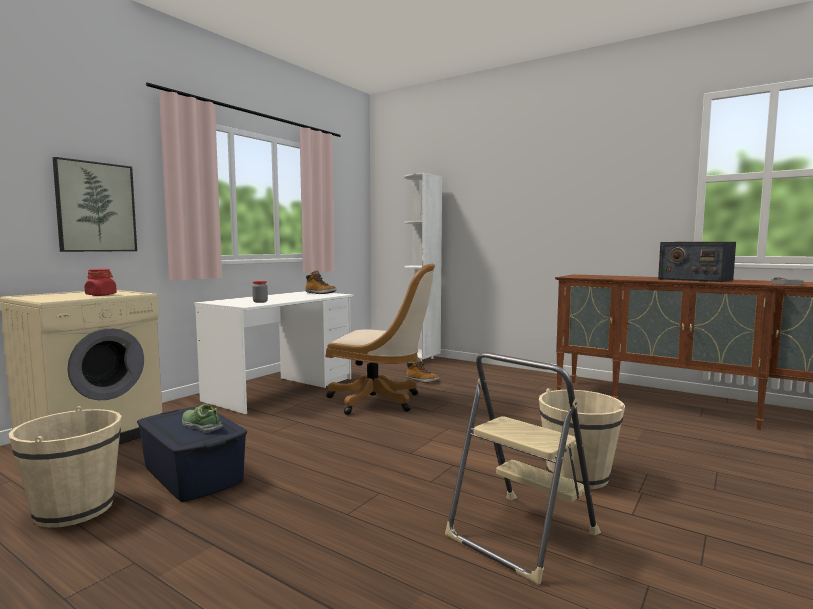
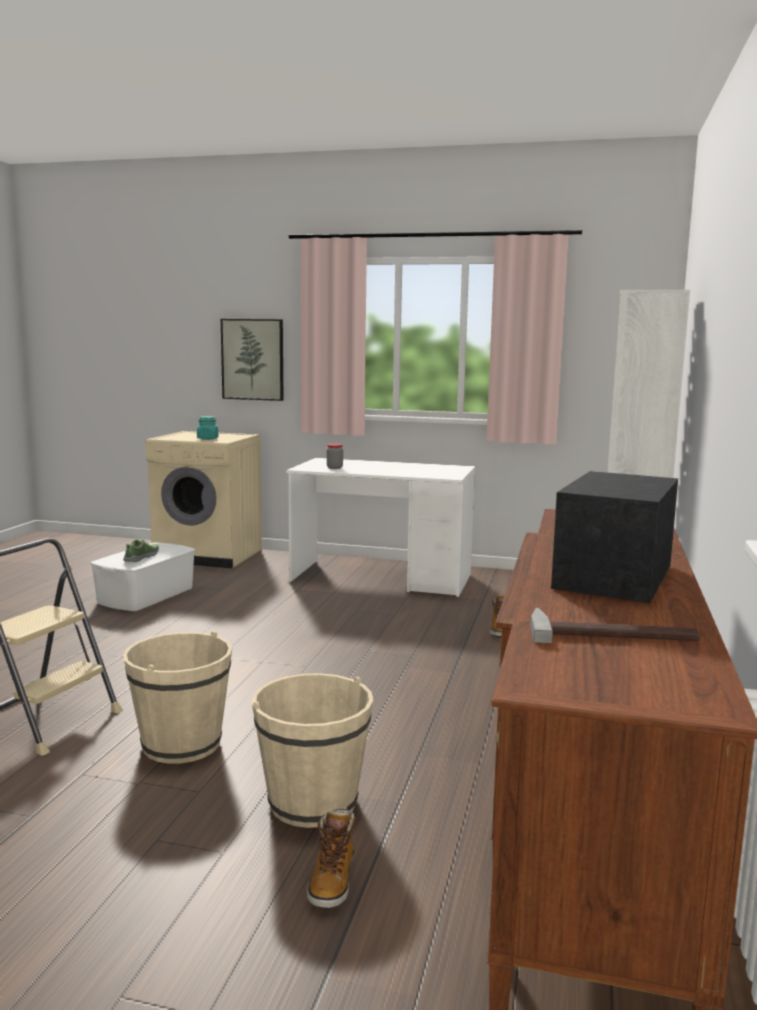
camera: 70 degrees right, 5 degrees up
beige bucket [9,406,122,528] -> beige bucket moved to [252,673,373,828]
red jar [85,269,117,296] -> turquoise jar [197,416,218,440]
blue storage box [137,406,247,502] -> white storage box [90,542,195,611]
boot [305,270,336,294] -> boot moved to [307,809,355,909]
office chair [326,264,435,415] -> none

